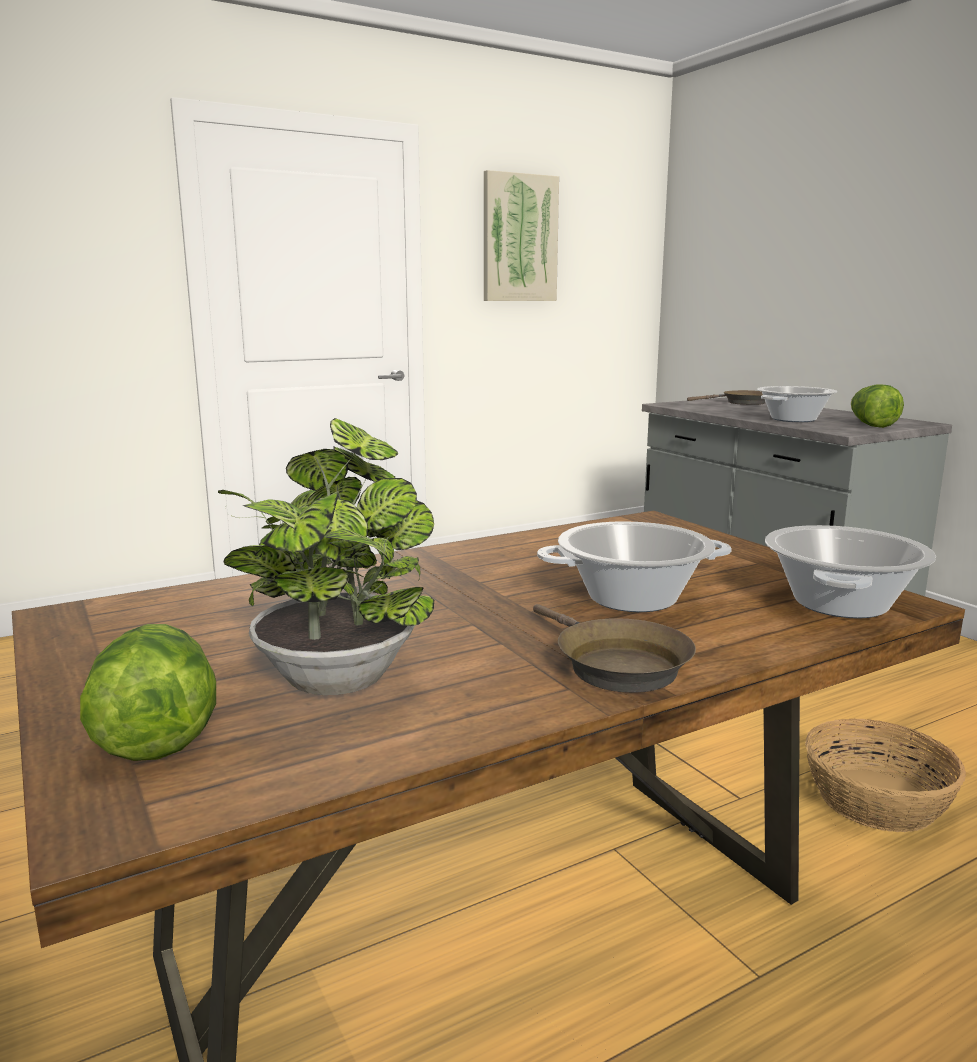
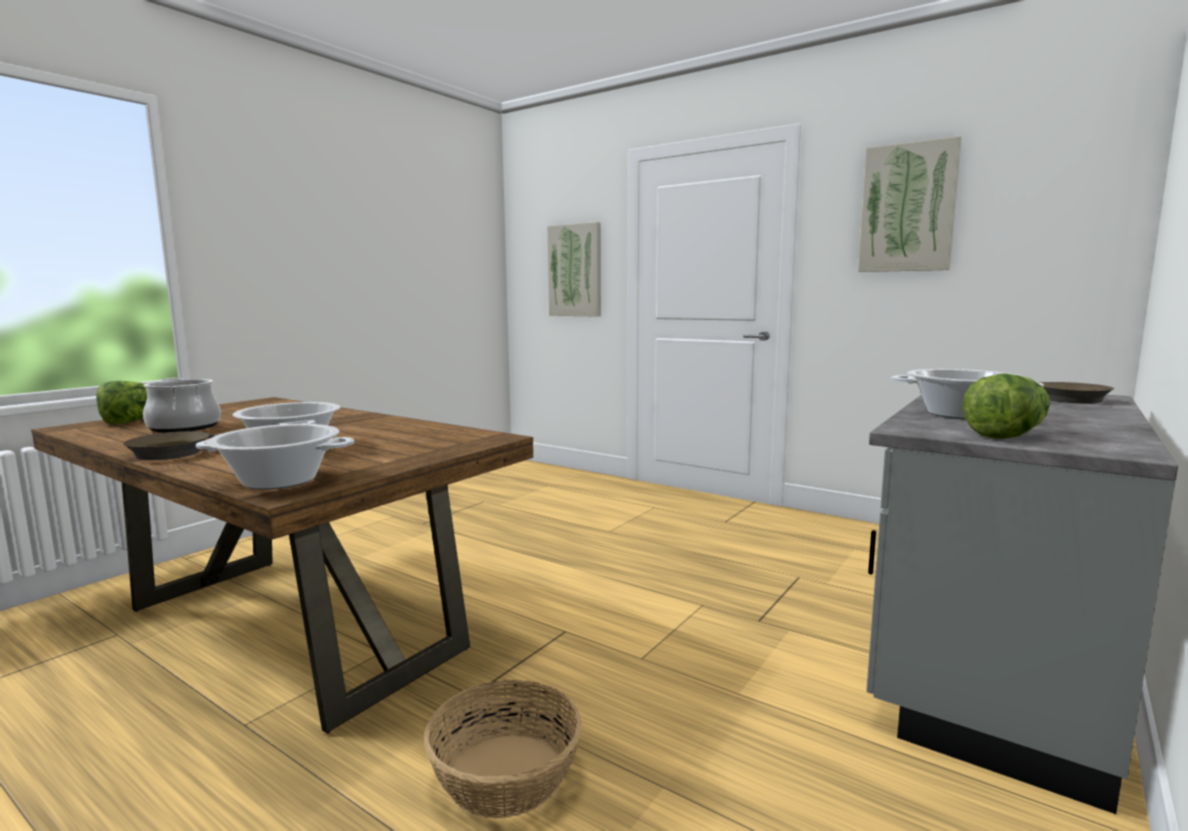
camera: 65 degrees right, 5 degrees down
potted plant [218,418,434,695] -> cooking pot [143,378,221,433]
none -> picture [547,222,601,317]

